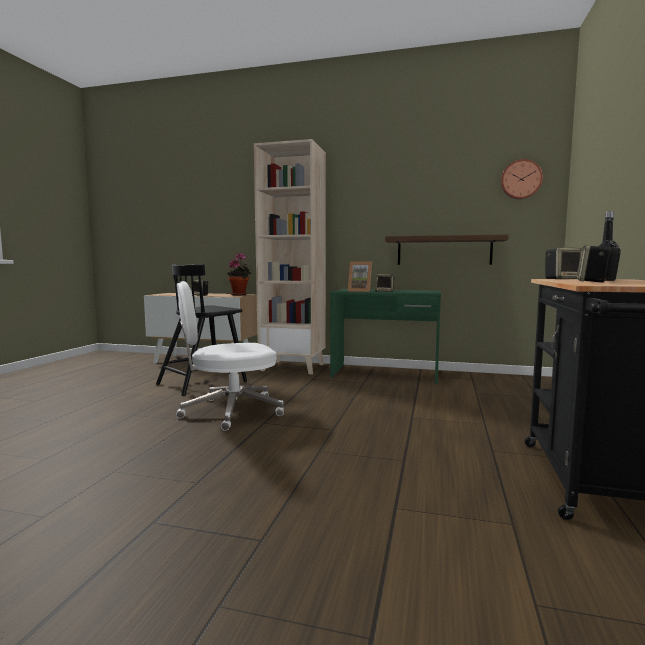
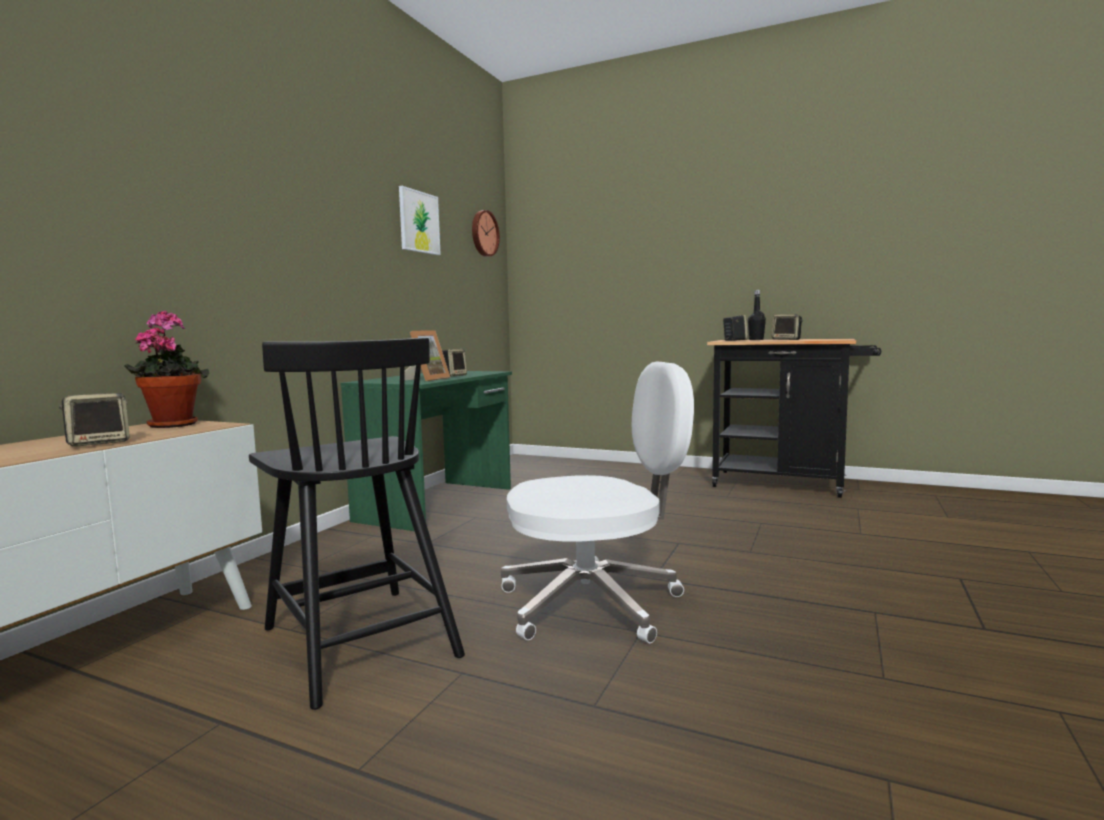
camera: 80 degrees left, 0 degrees up
white office chair [176,281,284,431] -> white office chair turned 90 degrees counterclockwise [501,362,694,643]
beige bookcase [254,139,326,374] -> none
shelf [385,234,509,265] -> none
none -> picture [399,186,441,255]

